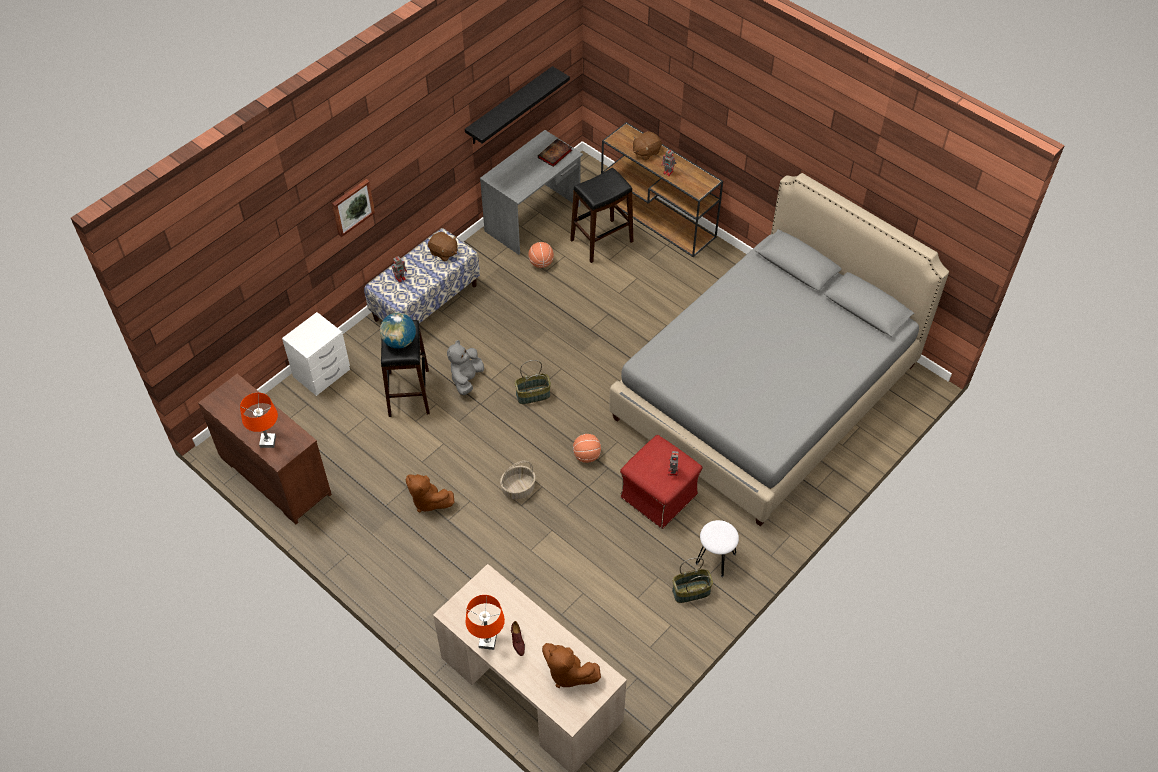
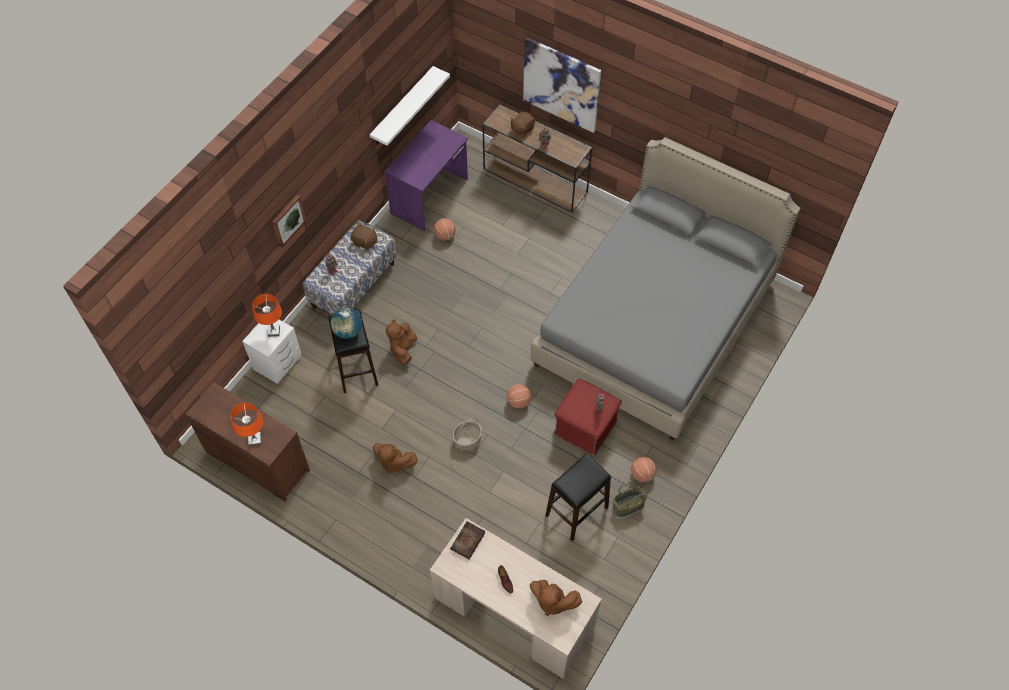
camera: 10 degrees left, 5 degrees up
grey plush toy [447,340,484,395] -> brown plush toy [386,319,417,365]
black shelf [465,66,570,144] -> white shelf [370,66,450,146]
orange table lamp [466,595,505,650] -> orange table lamp moved to [252,294,282,337]
grey desk [480,130,583,255] -> purple desk [384,120,468,231]
basket [514,360,551,404] -> none
book [538,139,572,167] -> book moved to [450,521,485,559]
black stool [570,168,633,263] -> black stool moved to [545,453,611,541]
white stool [696,520,739,577] -> basketball [631,457,657,482]
none -> picture [523,37,601,133]

